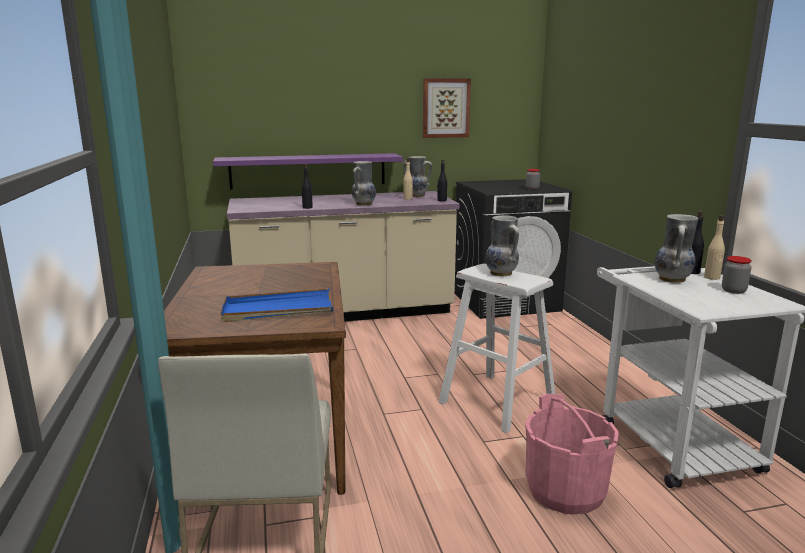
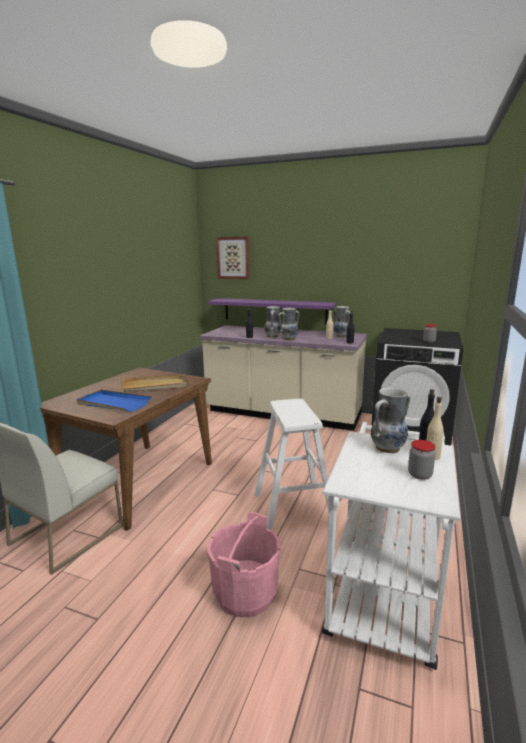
camera: 35 degrees right, 0 degrees up
picture [423,78,471,138] -> picture moved to [216,236,250,279]
vase [486,215,519,277] -> vase moved to [264,306,281,338]
none -> beige tray [123,374,186,392]

